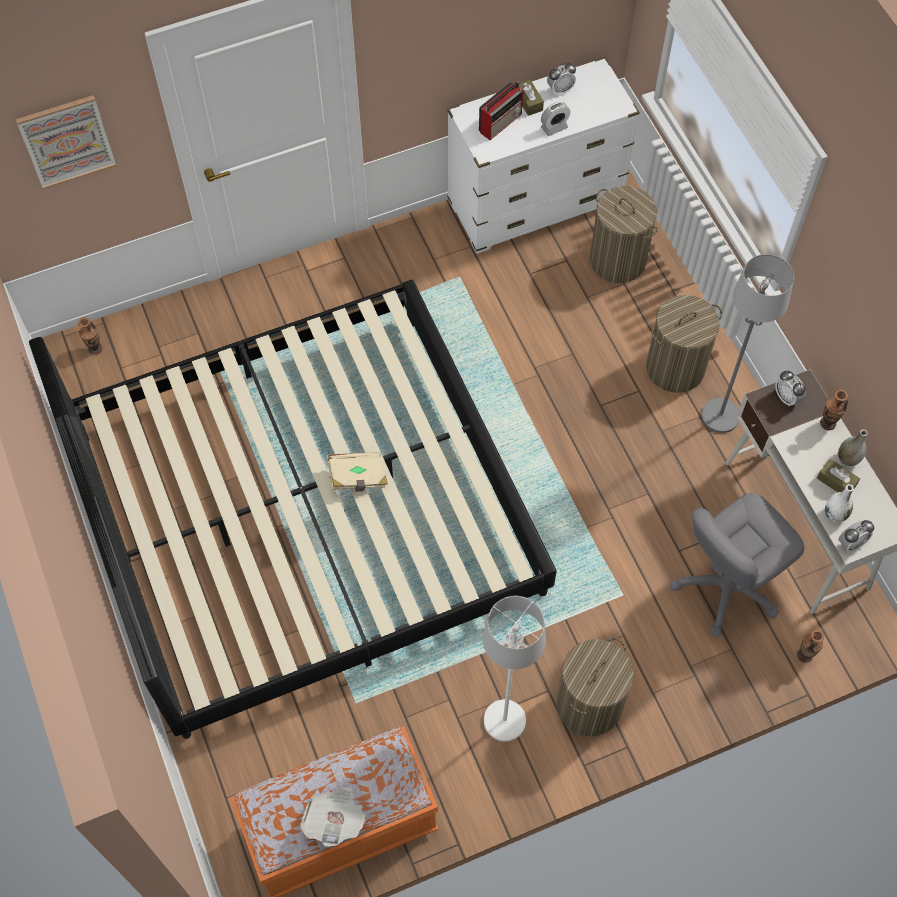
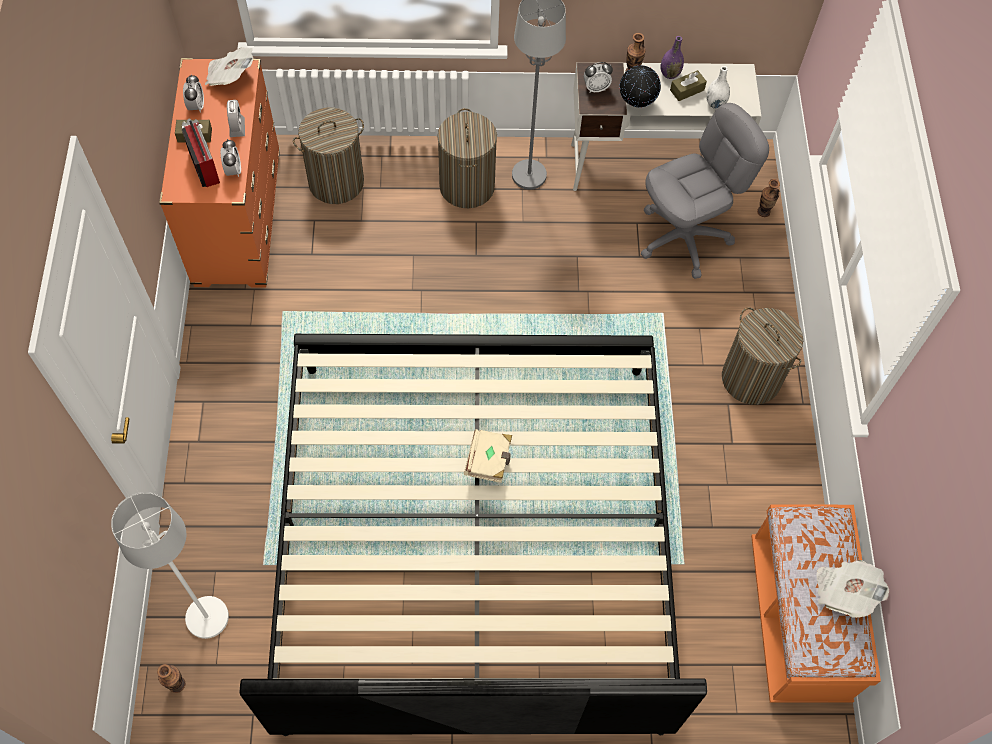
camera: 70 degrees left, 0 degrees up
picture [16,95,116,189] -> none
white dresser [447,57,640,254] -> orange dresser [159,58,280,288]
white floor lamp [483,596,546,742] -> white floor lamp moved to [111,492,229,639]
grey office chair [670,493,804,637] -> grey office chair turned 105 degrees counterclockwise [641,103,769,279]
grey vase [838,429,868,466] -> purple vase [660,36,684,79]
alarm clock [839,520,874,552] -> alarm clock moved to [221,139,241,177]
none -> newspaper [205,47,253,86]
none -> globe [620,65,661,108]

